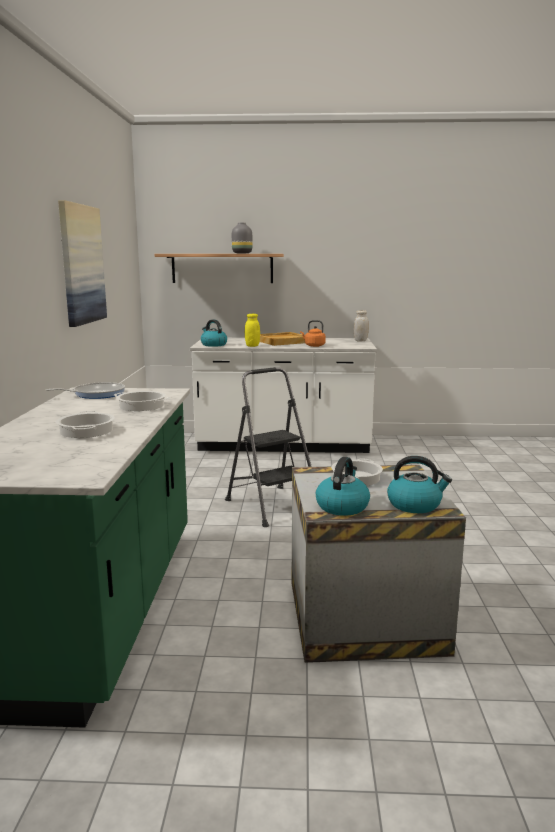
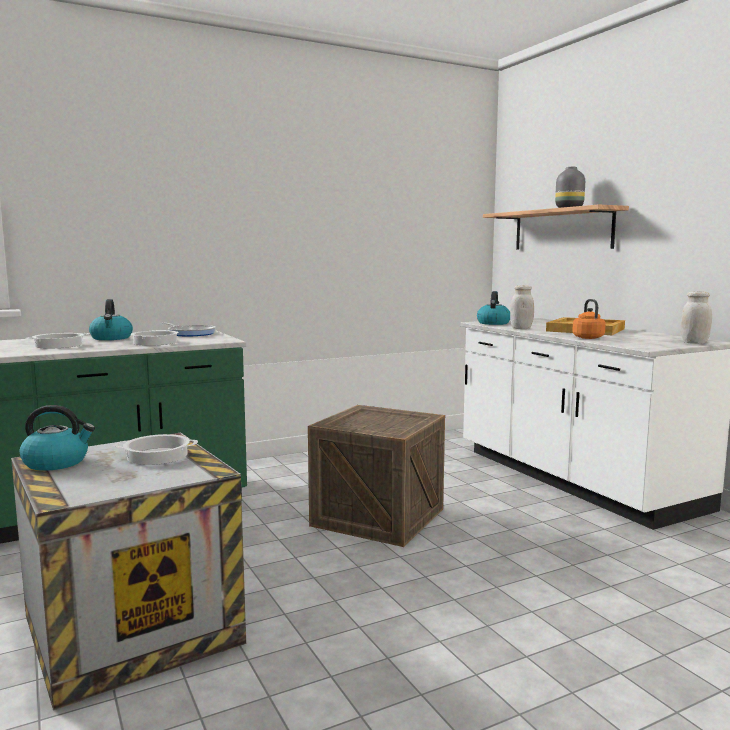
camera: 60 degrees right, 5 degrees down
picture [58,200,107,327] -> none
black step ladder [225,367,312,527] -> crate [308,405,445,547]
yellow jar [245,314,260,347] -> white jar [510,285,534,329]
kettle [387,456,452,513] -> kettle moved to [89,299,133,340]

